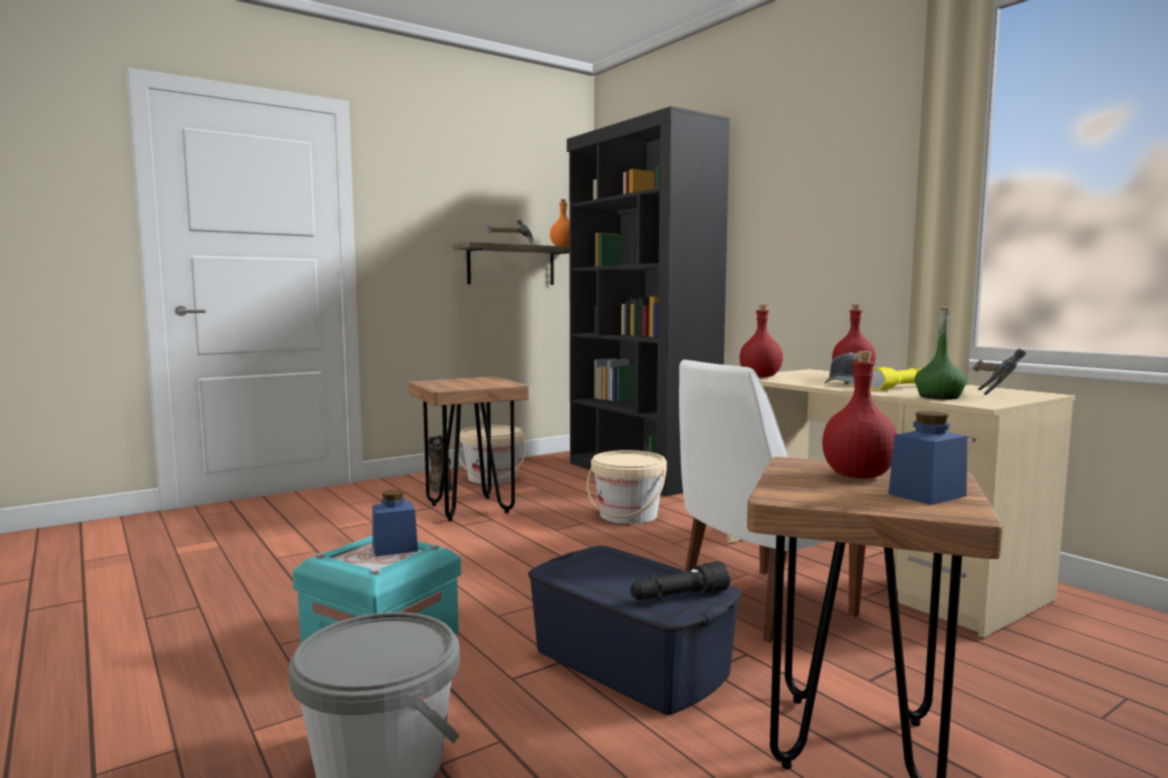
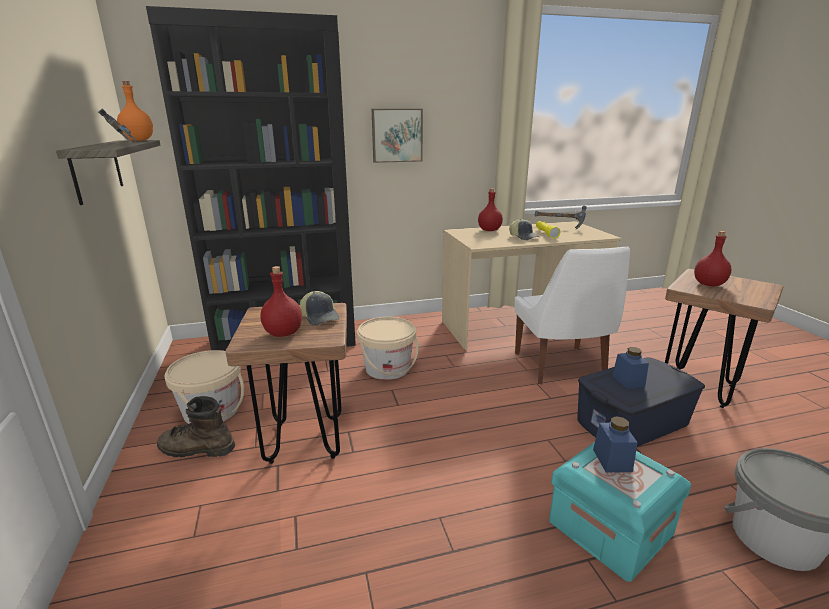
camera: 70 degrees left, 15 degrees up
black flashlight [630,561,730,601] -> none
red bottle [739,305,783,378] -> red bottle moved to [261,266,302,337]
blue jar [888,411,967,505] -> blue jar moved to [612,347,649,389]
green bottle [915,307,967,399] -> none
none -> cap [300,291,340,326]
none -> picture [372,109,423,163]

